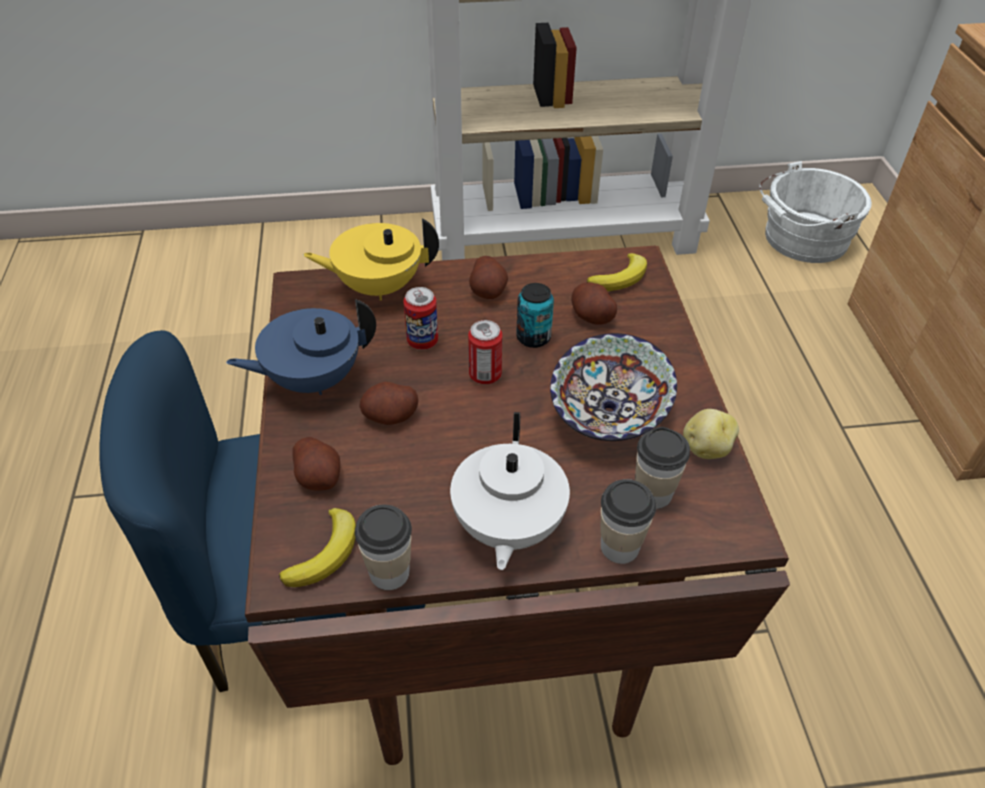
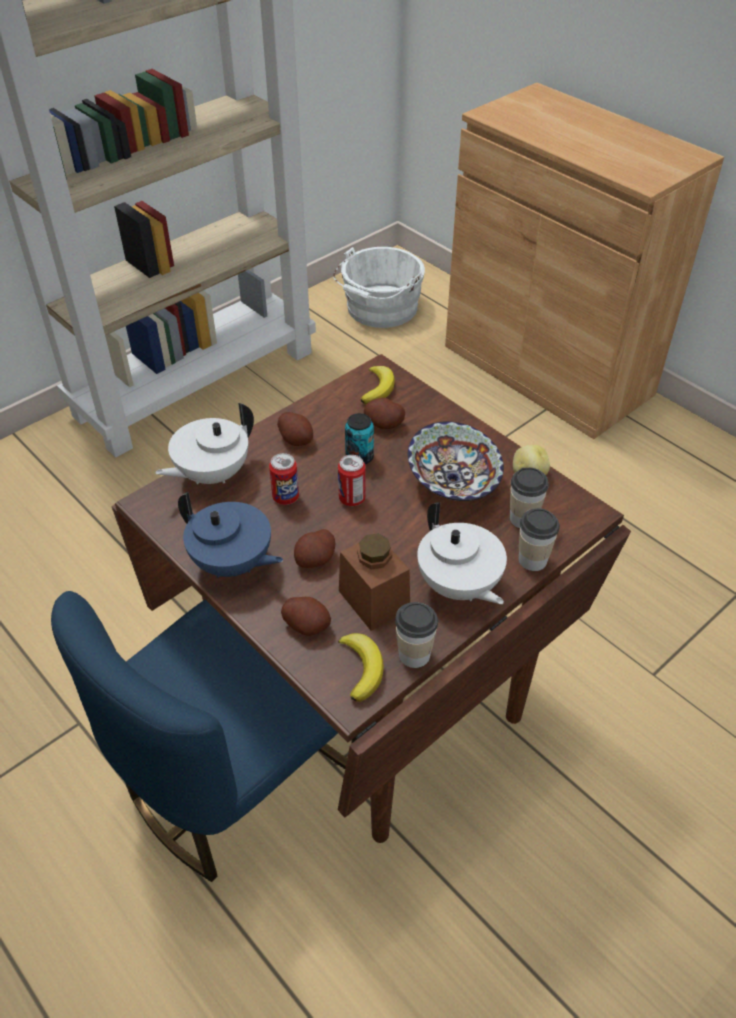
camera: 35 degrees left, 0 degrees up
blue teapot [226,299,376,395] -> blue teapot turned 90 degrees counterclockwise [178,492,283,577]
yellow teapot [303,218,439,300] -> white teapot [155,403,254,484]
none -> brown jar [339,533,410,631]

